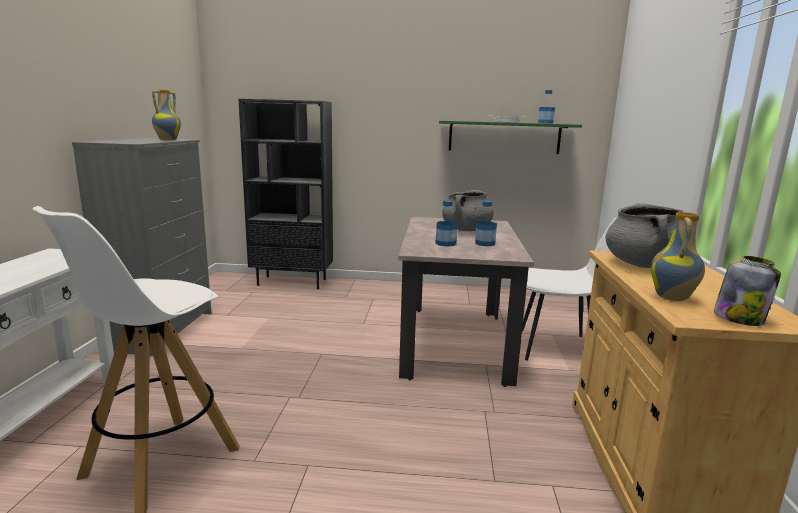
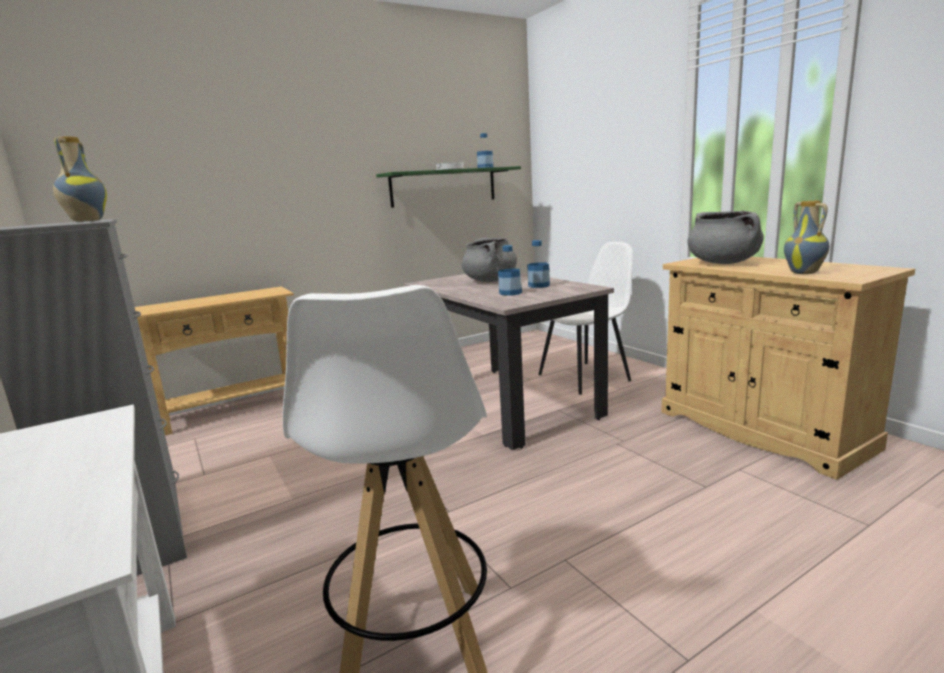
camera: 35 degrees left, 0 degrees up
black bookcase [238,99,333,289] -> beige console table [135,287,294,435]
jar [714,256,781,326] -> none

